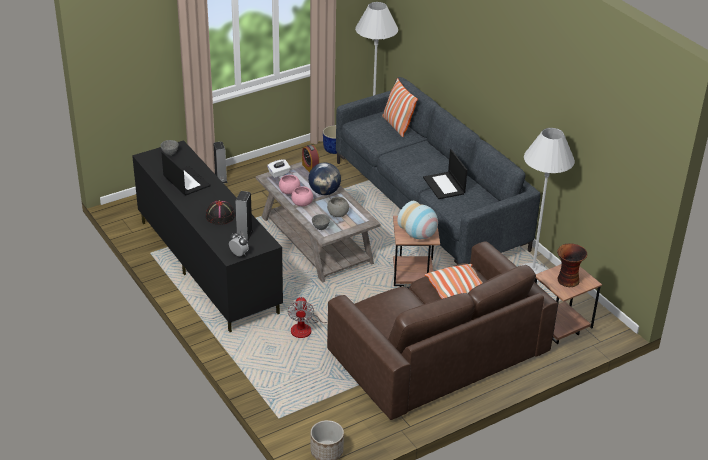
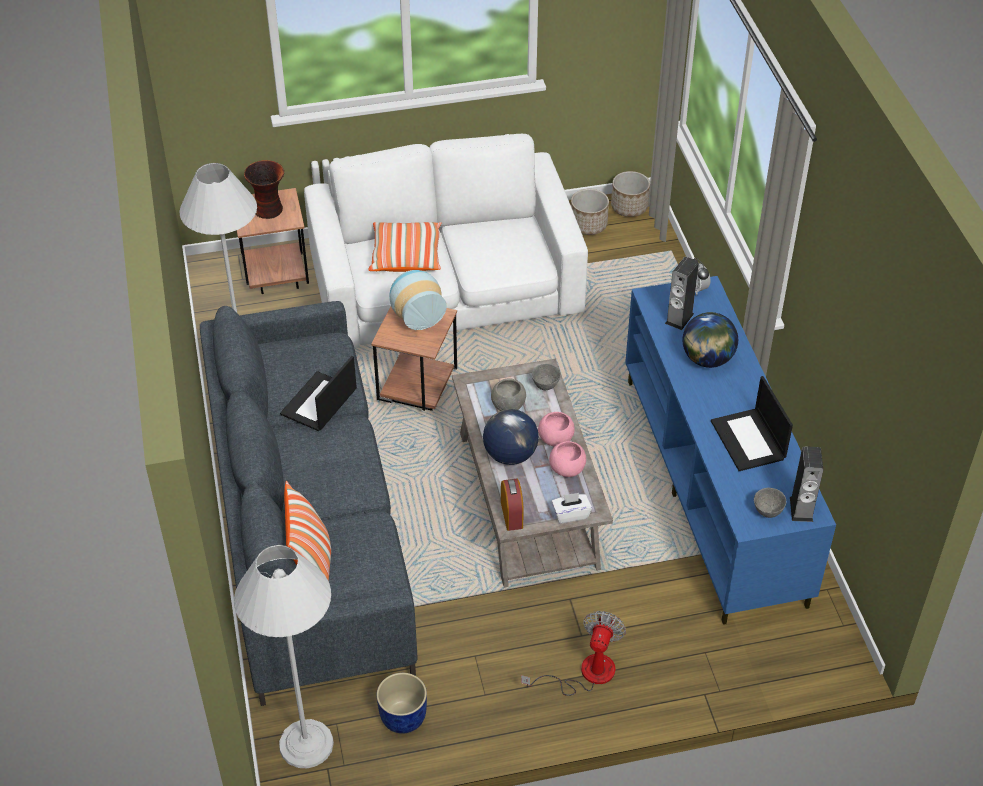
camera: 160 degrees left, 10 degrees up
black tv stand [132,140,283,332] -> blue tv stand [625,276,836,625]
black hat [206,200,235,225] -> globe [682,312,738,368]
speaker [214,142,228,183] -> speaker moved to [790,446,823,522]
fan [287,295,341,338] -> fan moved to [521,611,626,696]
brown sofa [327,241,558,420] -> white sofa [304,134,588,348]
laptop [423,149,467,199] -> laptop turned 150 degrees counterclockwise [280,356,357,431]
none -> planter [571,189,609,235]

